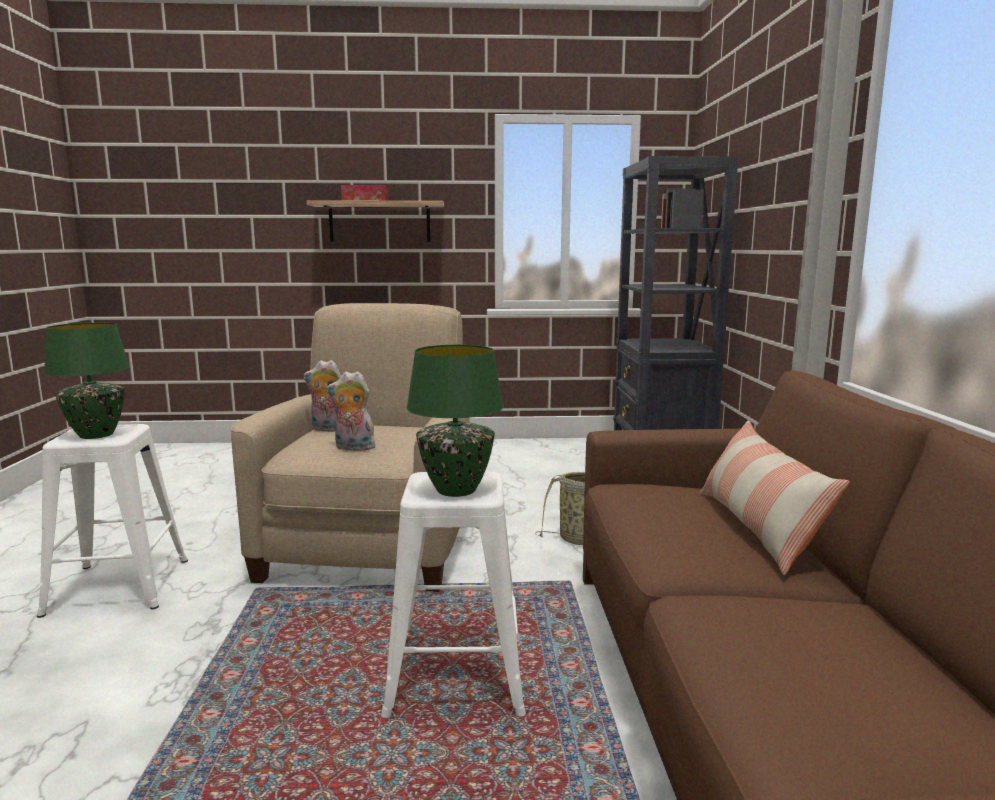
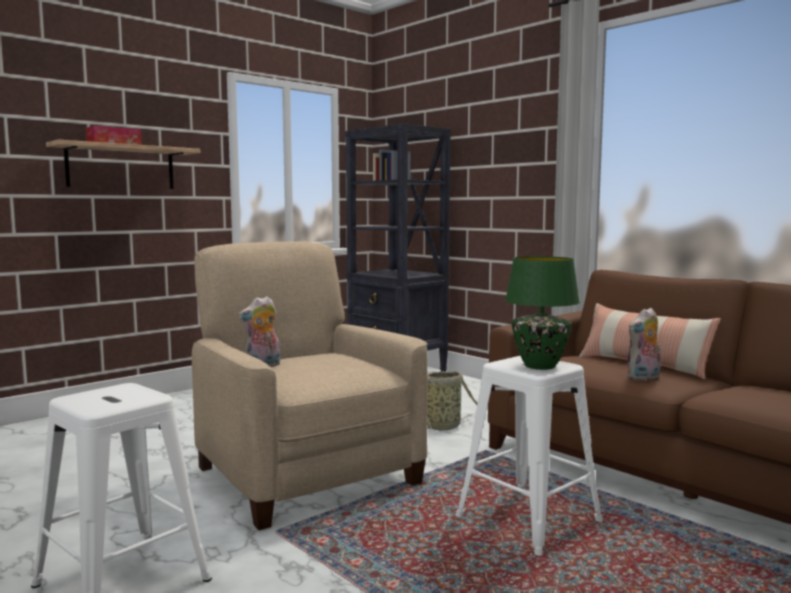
camera: 40 degrees left, 5 degrees down
green table lamp [44,323,130,439] -> none
plush toy [326,371,375,451] -> plush toy moved to [626,308,661,381]

